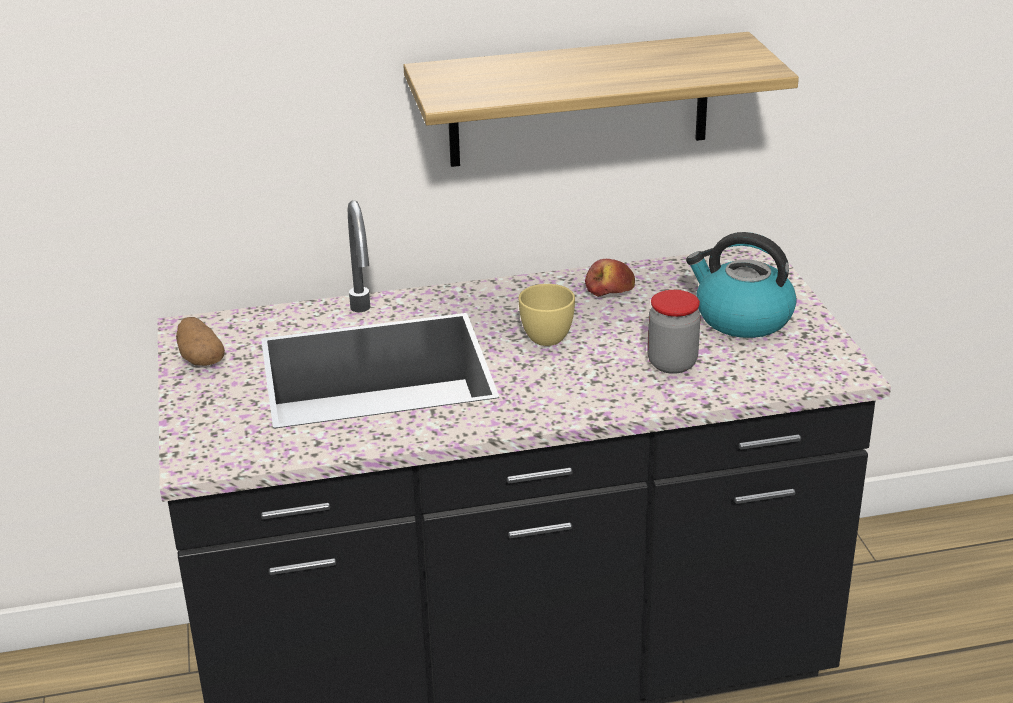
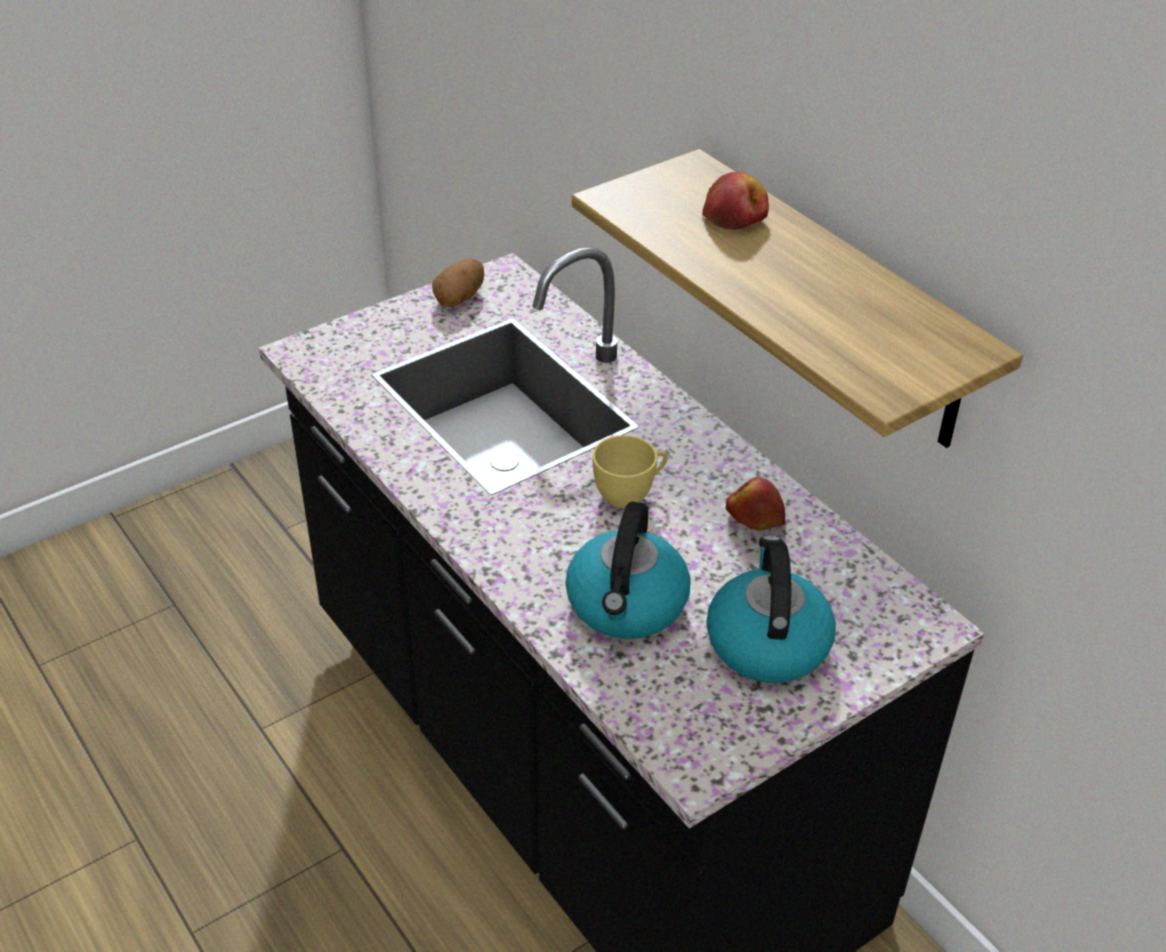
camera: 65 degrees right, 10 degrees up
jar [647,290,701,374] -> kettle [565,502,691,639]
none -> apple [702,172,769,230]

